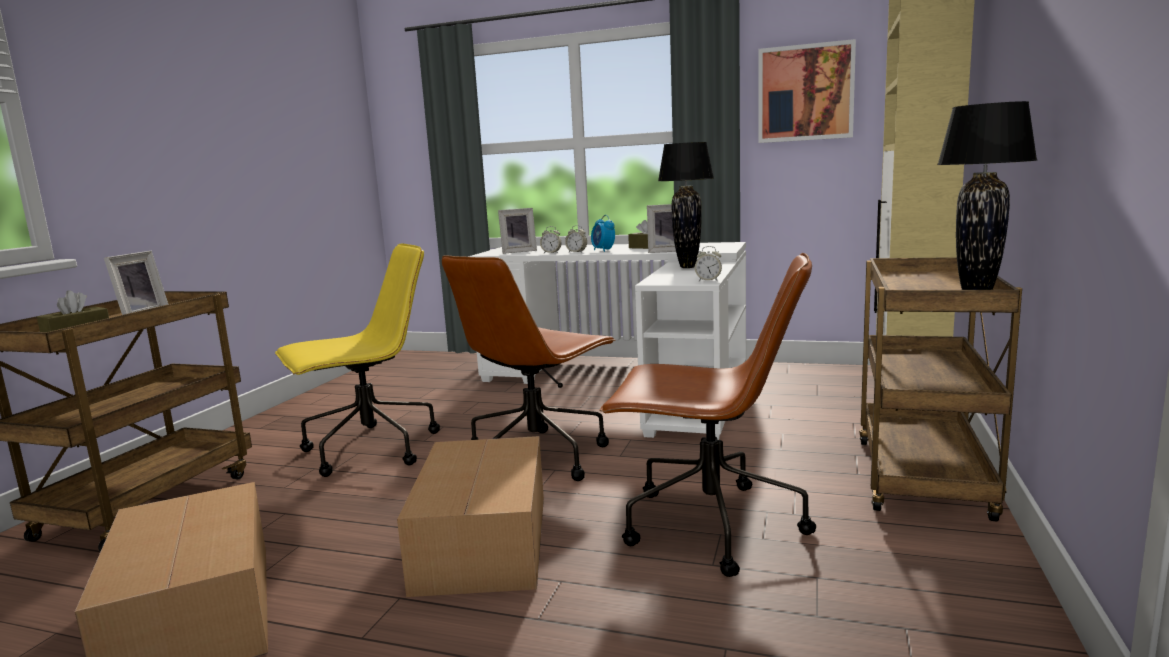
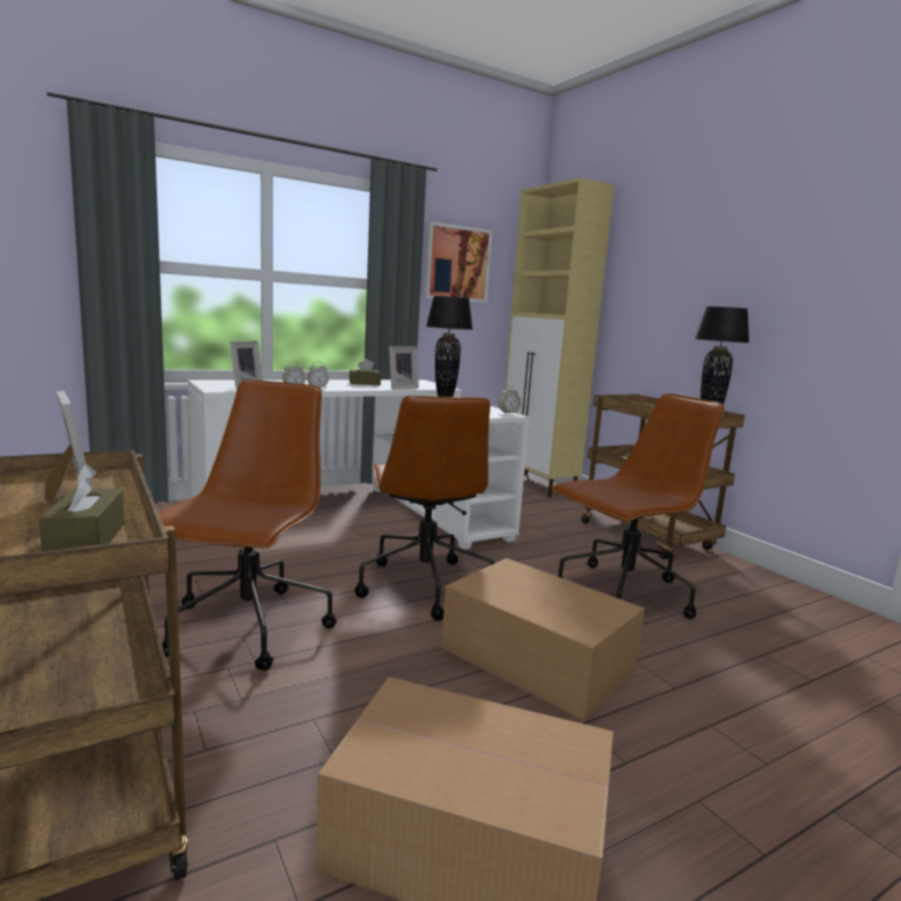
camera: 50 degrees left, 0 degrees up
yellow office chair [275,244,440,477] -> brown office chair [159,380,337,671]
alarm clock [591,215,615,252] -> none

